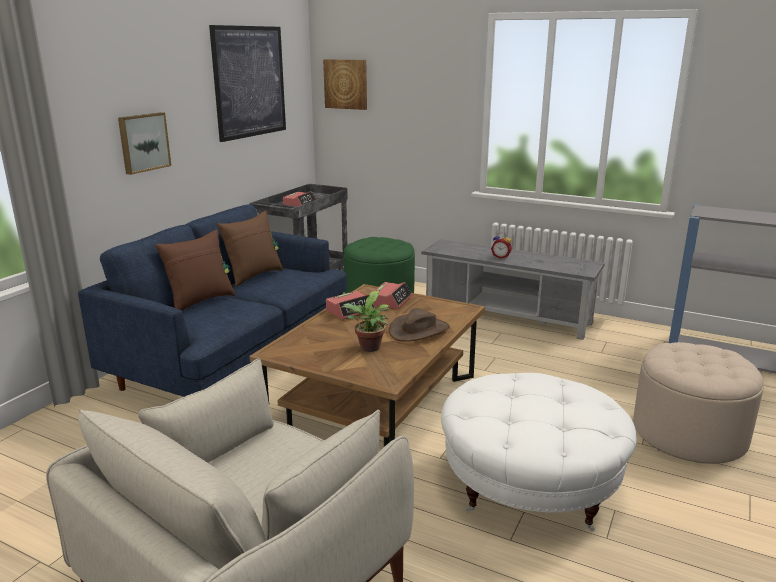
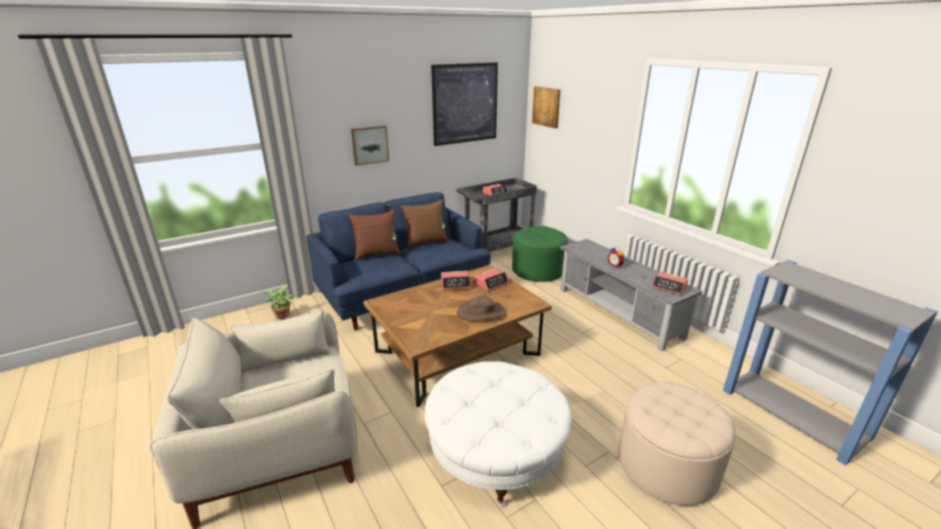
camera: 30 degrees right, 5 degrees up
potted plant [340,291,389,352] -> potted plant moved to [261,286,294,320]
none -> alarm clock [652,272,689,295]

